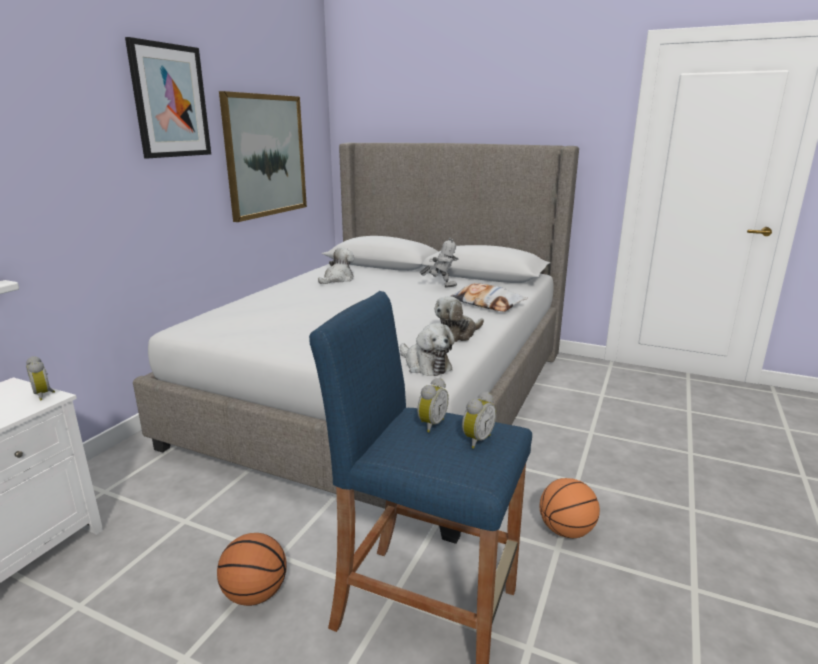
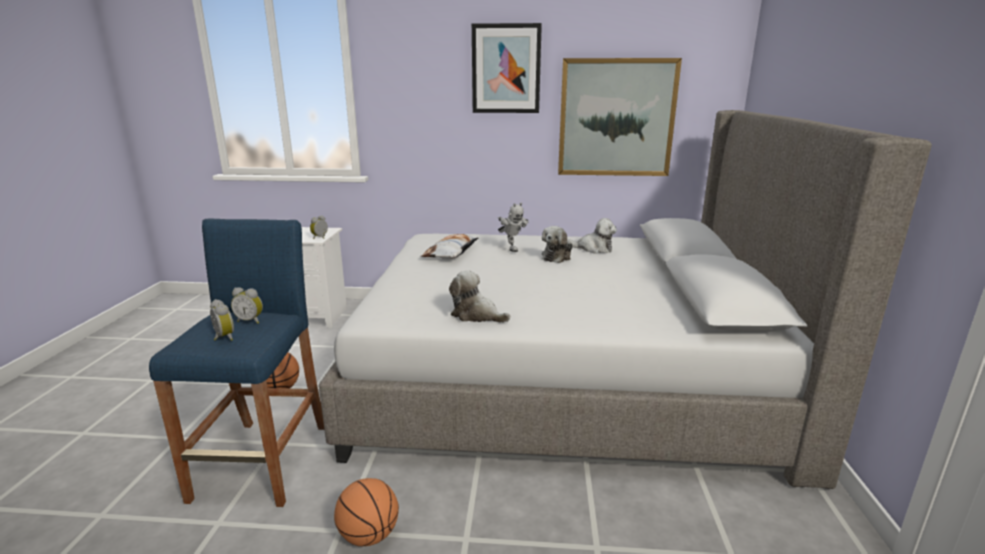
camera: 70 degrees right, 0 degrees up
plush toy [400,323,455,376] -> plush toy moved to [542,226,573,263]
toy robot [420,238,459,288] -> toy robot moved to [498,202,528,252]
pillow [451,283,527,312] -> pillow moved to [421,234,478,259]
alarm clock [462,391,496,449] -> alarm clock turned 150 degrees counterclockwise [210,299,234,341]

